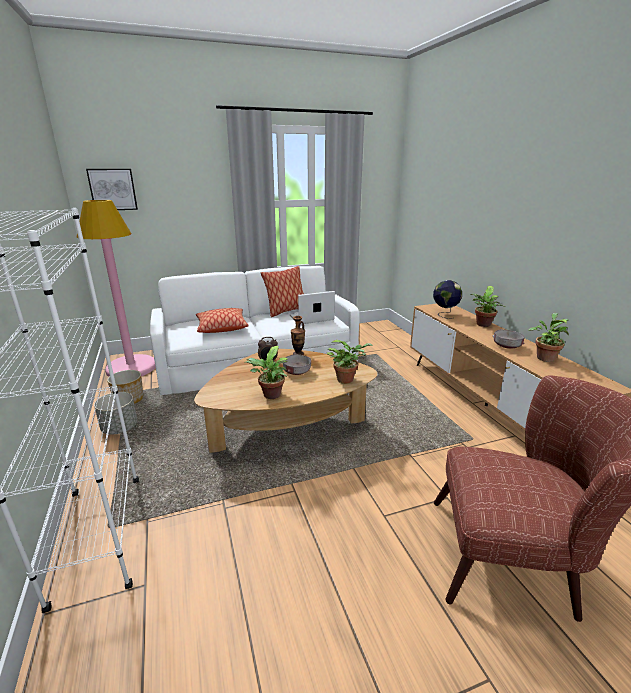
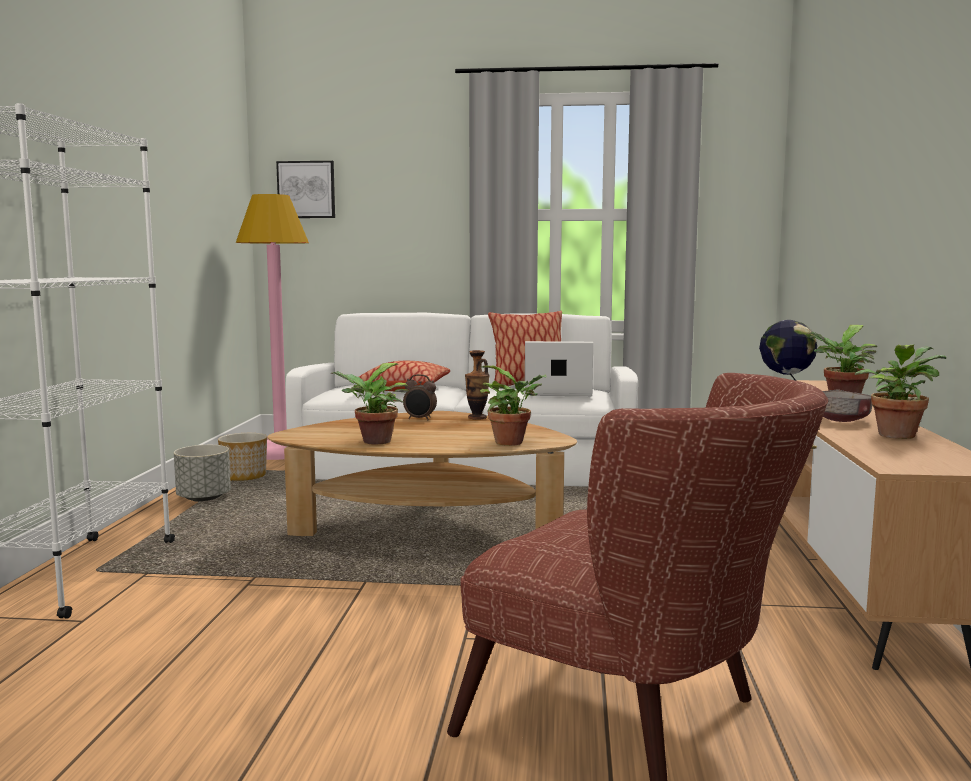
camera: 25 degrees right, 15 degrees down
grey bowl [283,354,311,375] -> none

